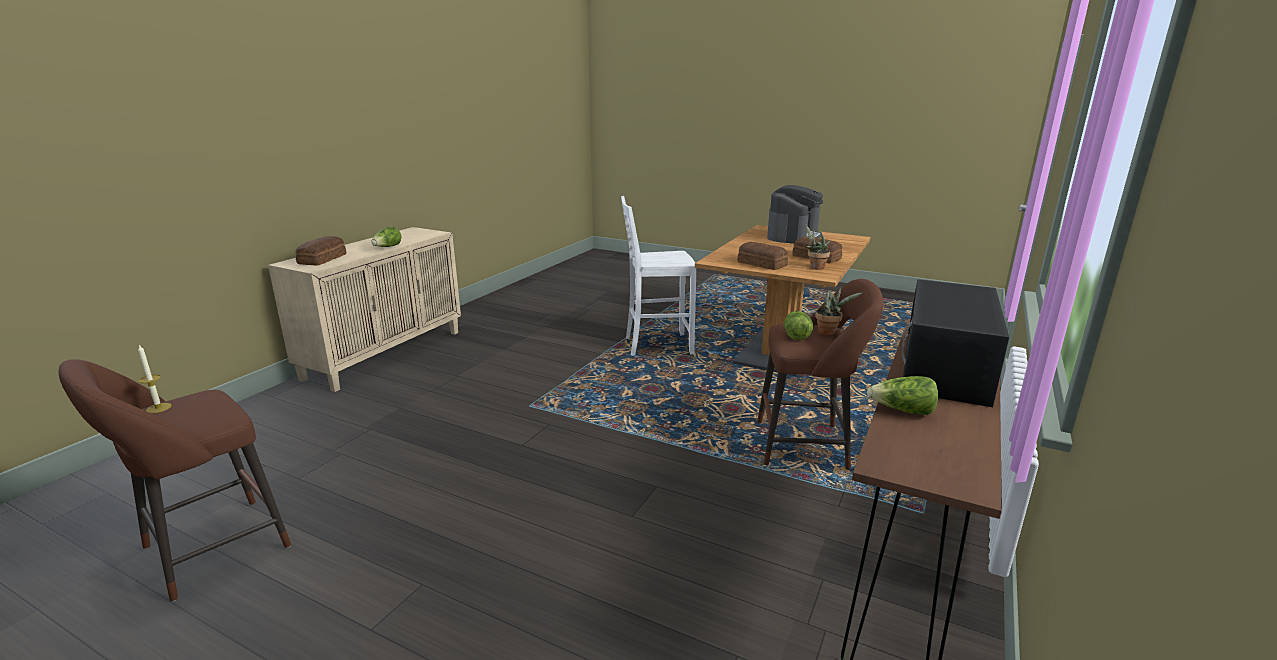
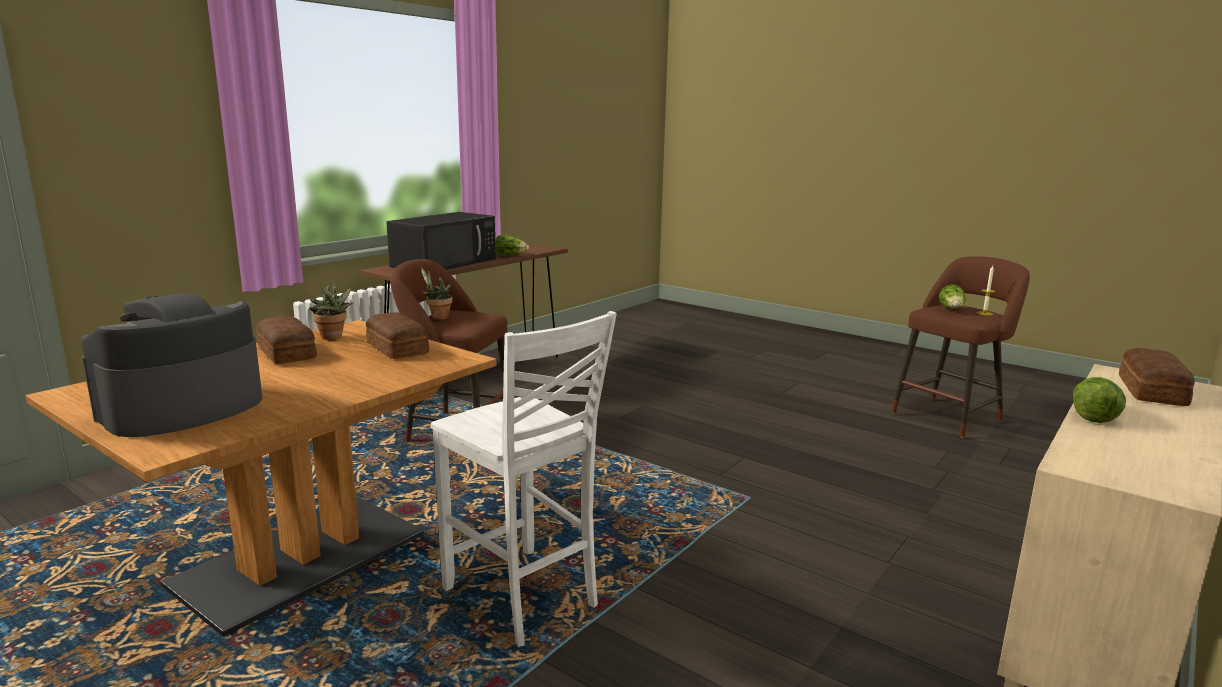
camera: 170 degrees left, 5 degrees down
white chair [621,196,696,356] -> white chair turned 45 degrees clockwise [431,311,617,647]
lettuce [784,311,813,340] -> lettuce moved to [939,284,966,309]

